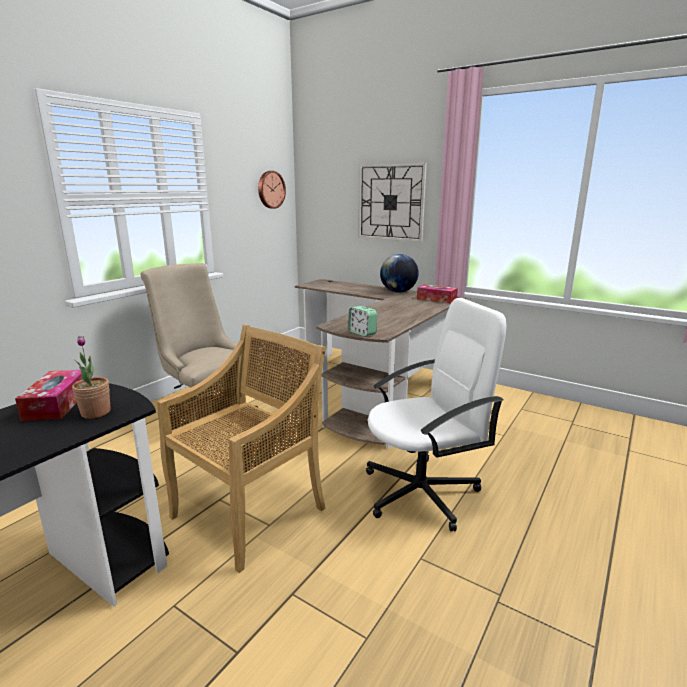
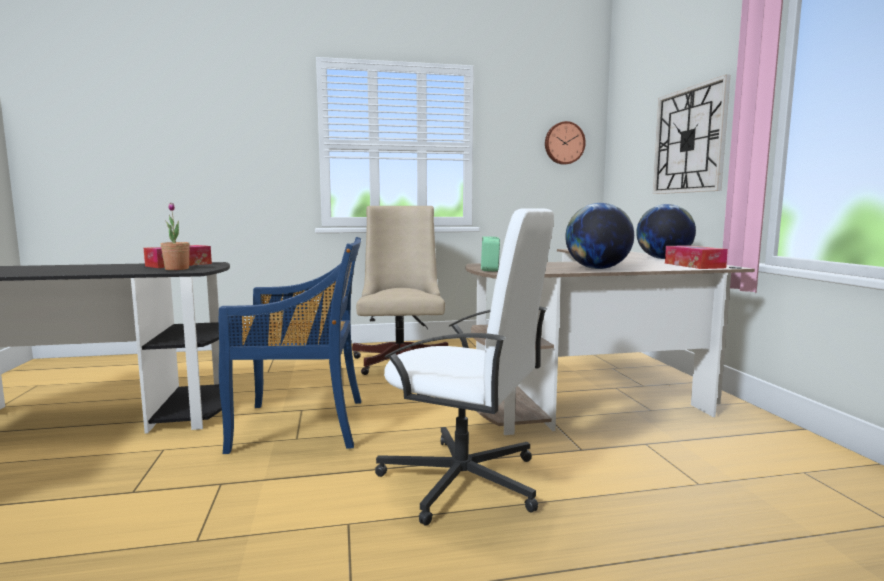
camera: 45 degrees right, 10 degrees down
beige chair [157,324,326,573] -> blue chair [219,237,361,454]
none -> globe [565,203,634,269]

